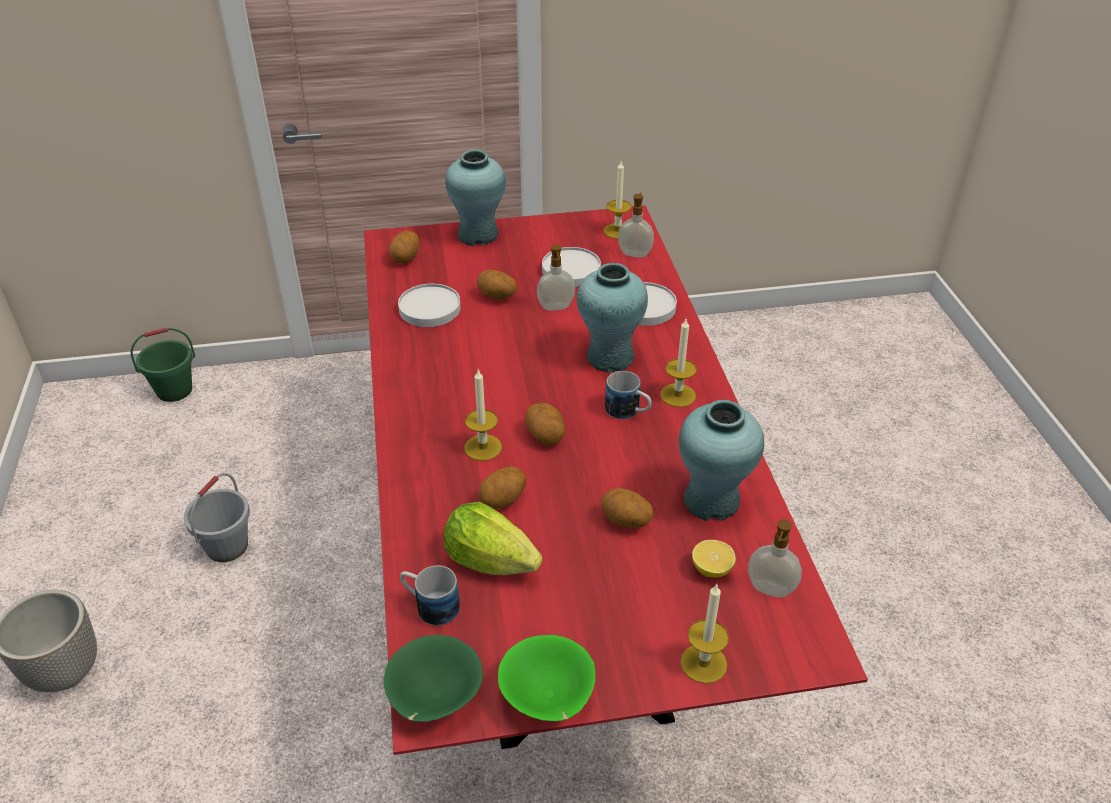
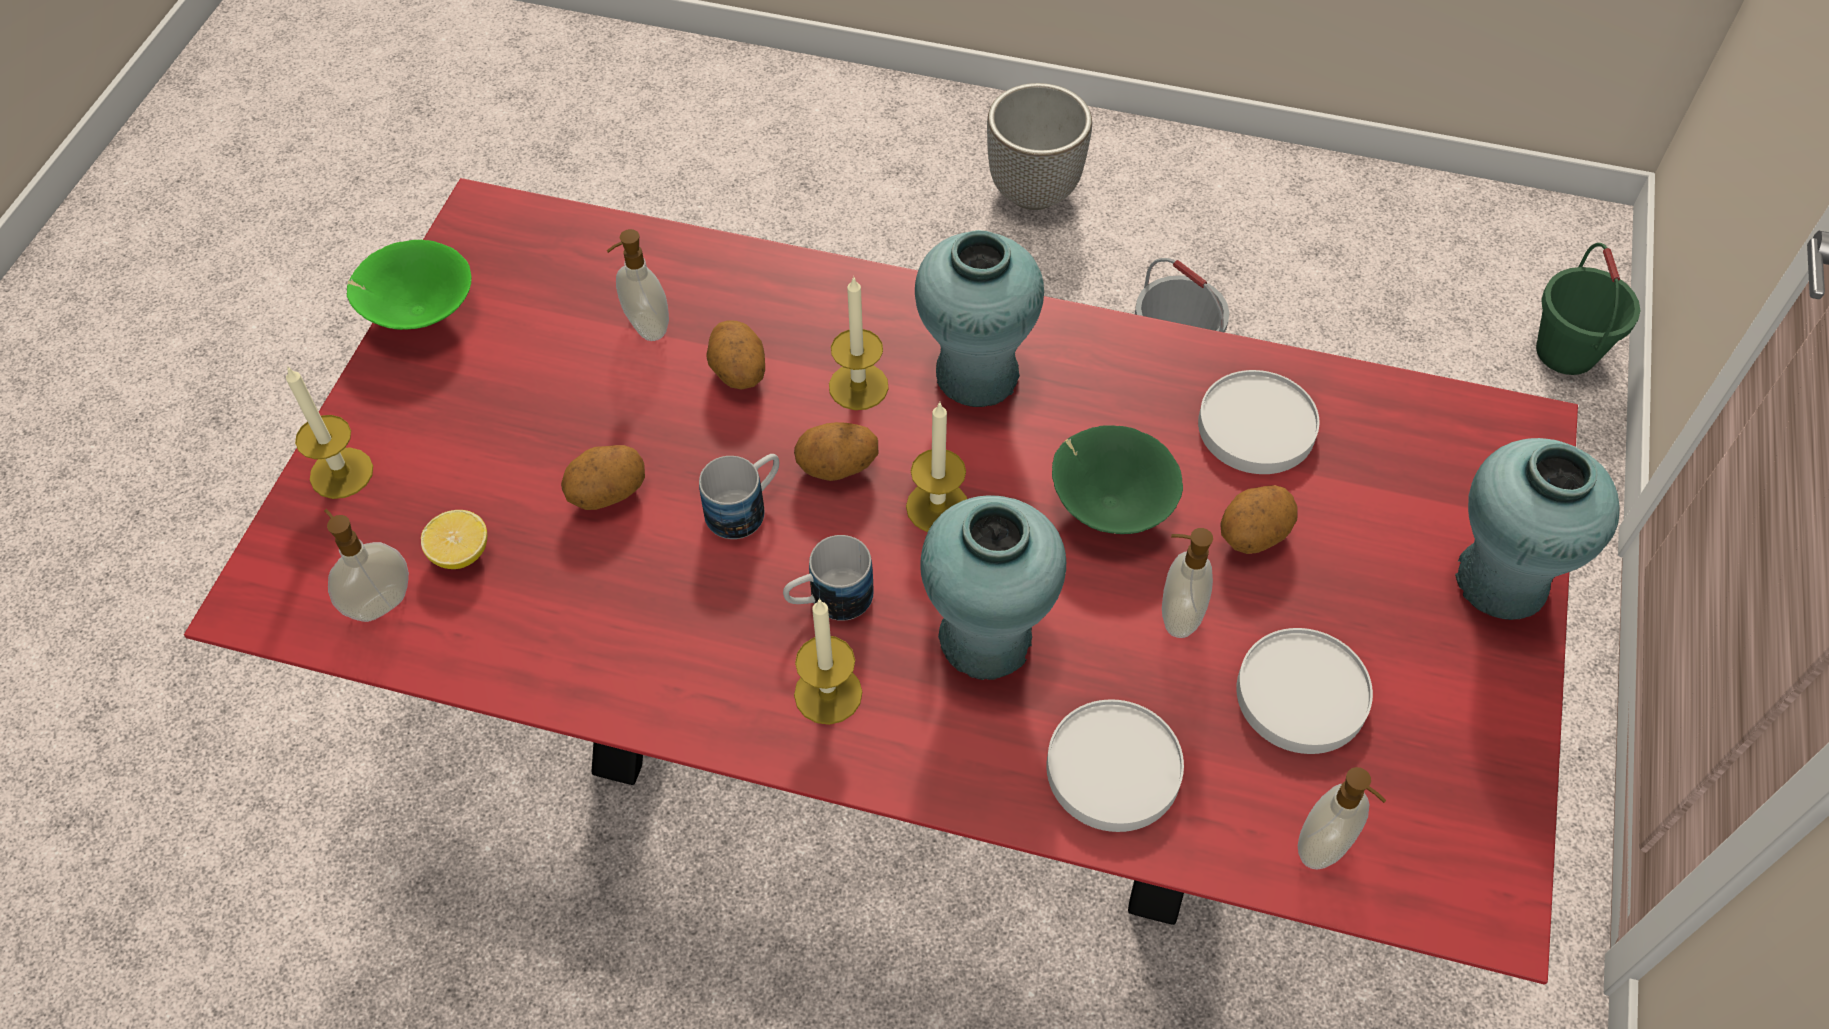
camera: 115 degrees right, 15 degrees up
green bowl [384,635,483,722] -> green bowl moved to [1052,425,1183,534]
potato [389,231,419,264] -> none
mug [400,565,460,626] -> mug moved to [699,454,779,539]
lettuce [444,502,542,575] -> soap dispenser [607,229,669,341]
candle [603,161,631,239] -> candle moved to [906,402,967,532]
turquoise vase [679,400,764,521] -> turquoise vase moved to [915,230,1044,407]

